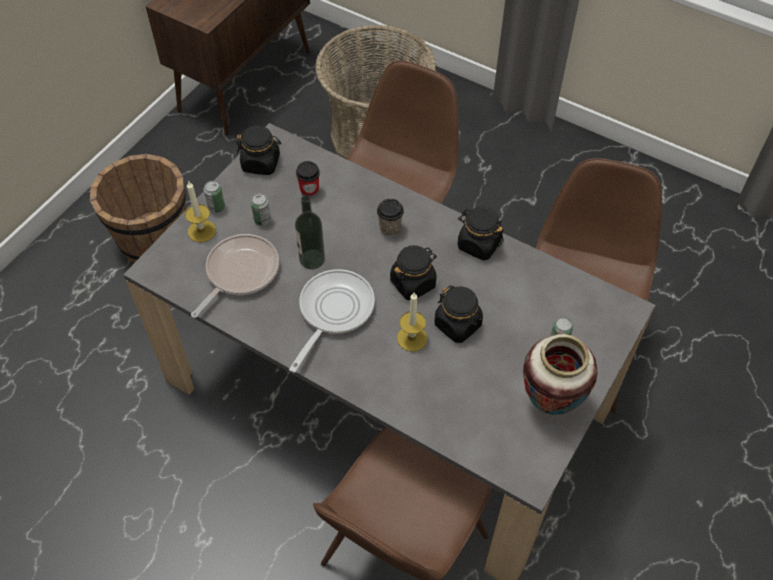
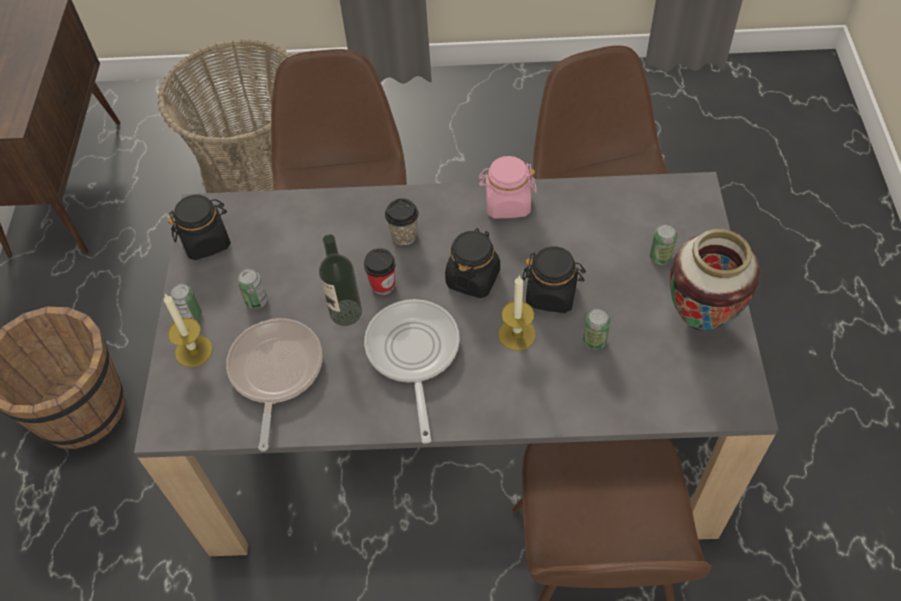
camera: 30 degrees left, 0 degrees up
cup [296,161,320,198] -> cup moved to [364,248,396,295]
black jar [457,207,504,260] -> pink jar [478,156,537,218]
none -> can [583,308,610,350]

